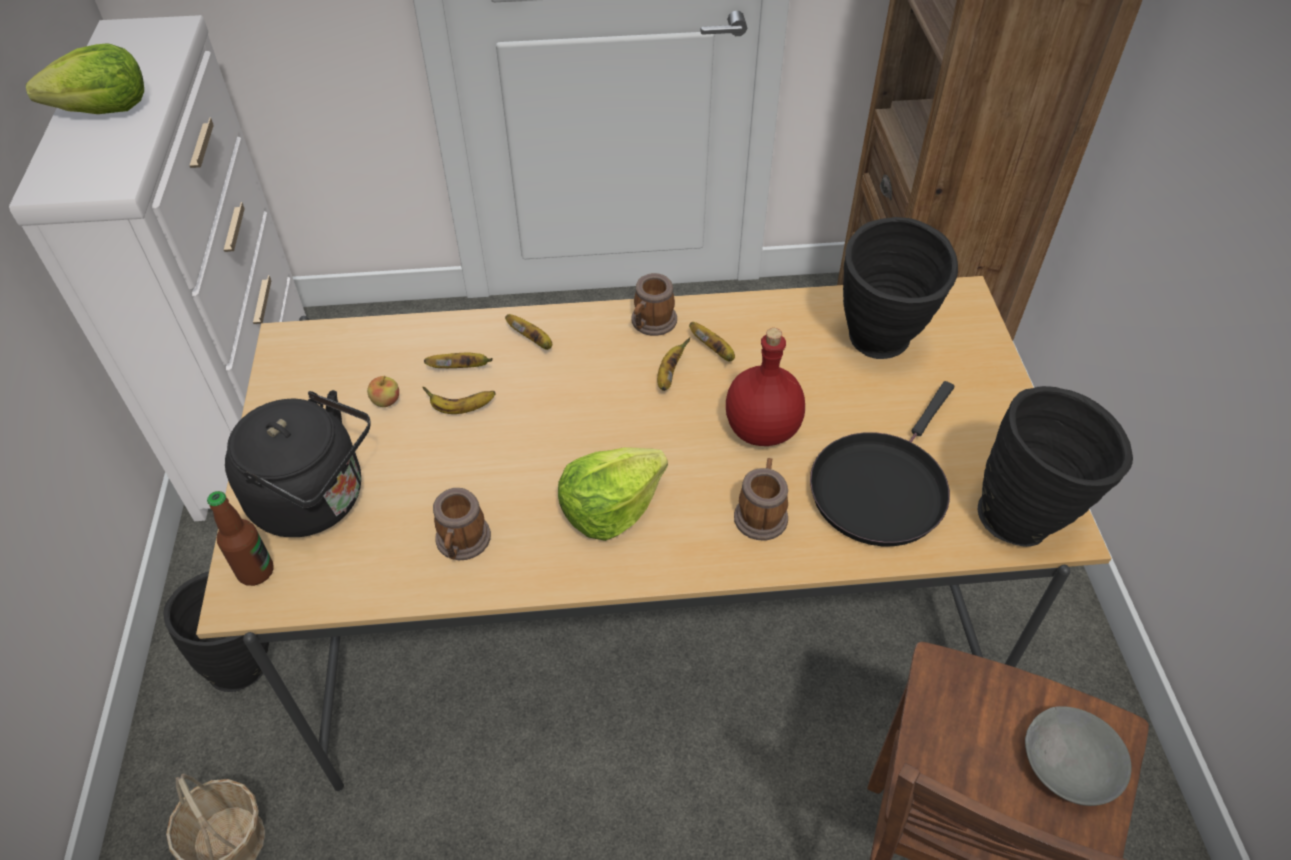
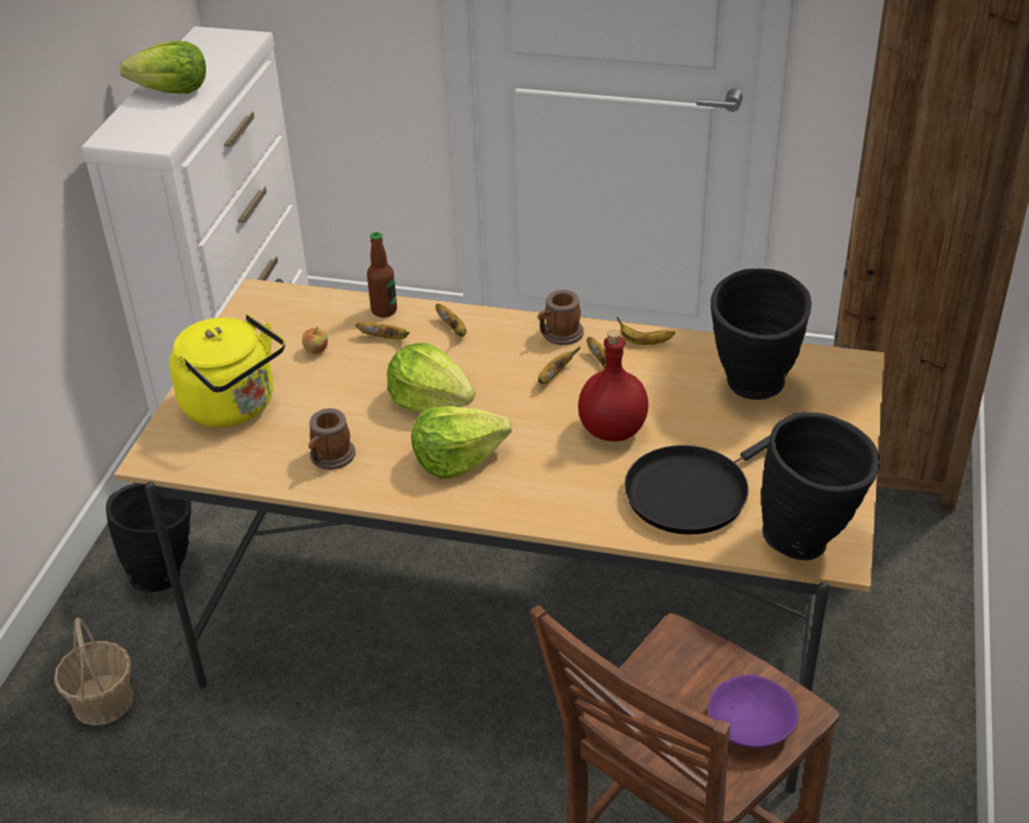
camera: 20 degrees right, 10 degrees down
bottle [207,491,273,586] -> bottle moved to [367,232,397,317]
black kettle [225,390,371,537] -> yellow kettle [169,314,285,427]
banana [422,387,495,414] -> banana moved to [617,317,675,345]
mug [734,458,788,541] -> none
grey bowl [1025,706,1131,806] -> purple bowl [708,674,799,748]
none -> lettuce [387,342,475,412]

